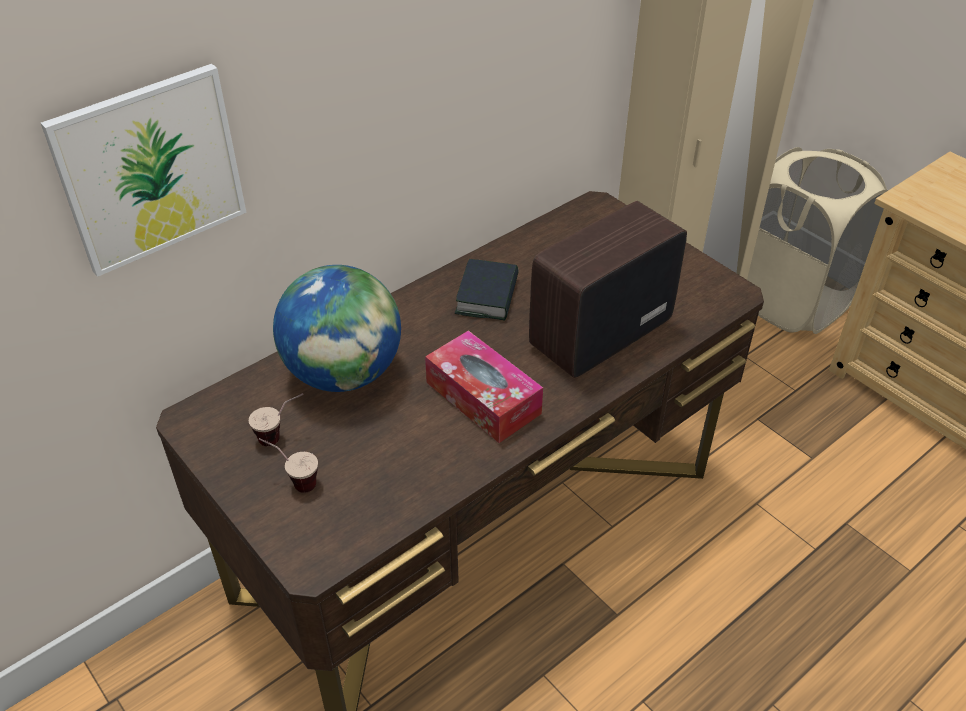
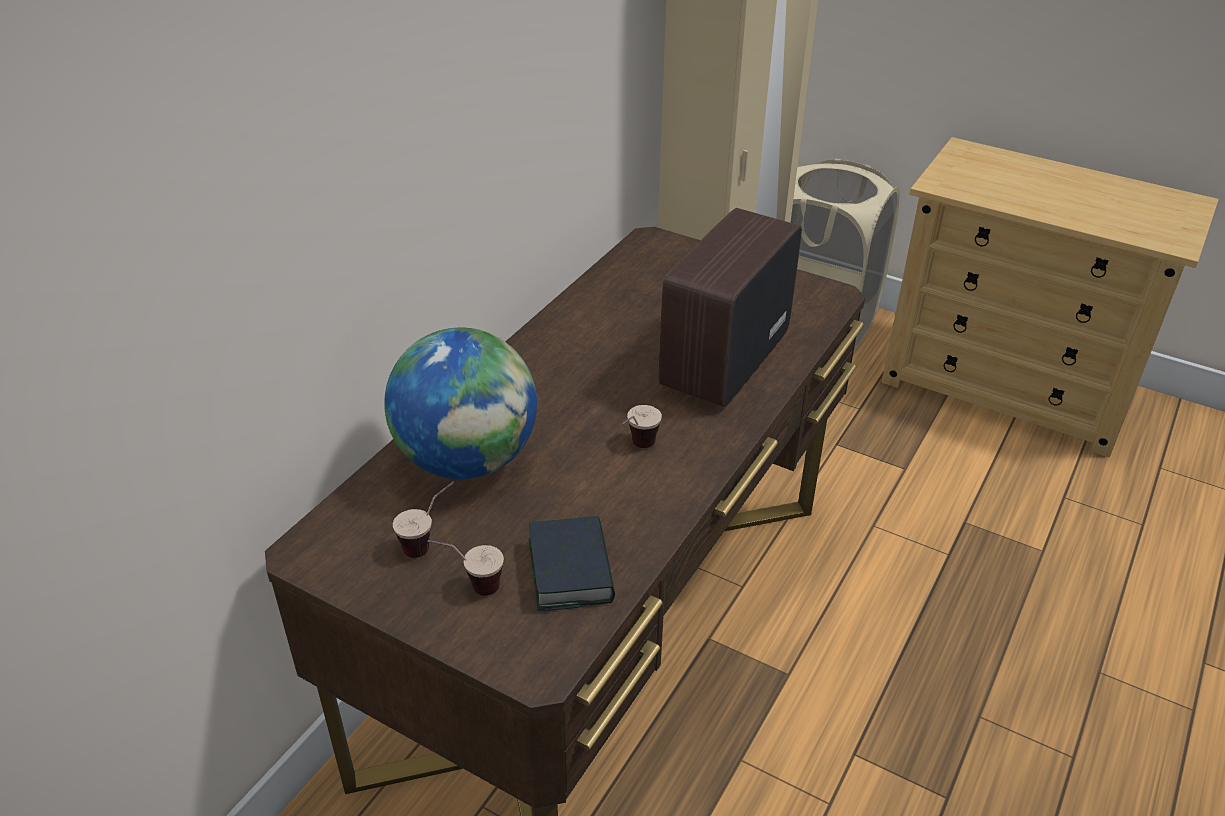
camera: 20 degrees left, 5 degrees down
picture [41,64,247,277] -> none
tissue box [425,330,543,443] -> cup [623,405,662,448]
book [455,259,519,320] -> book moved to [529,516,615,611]

